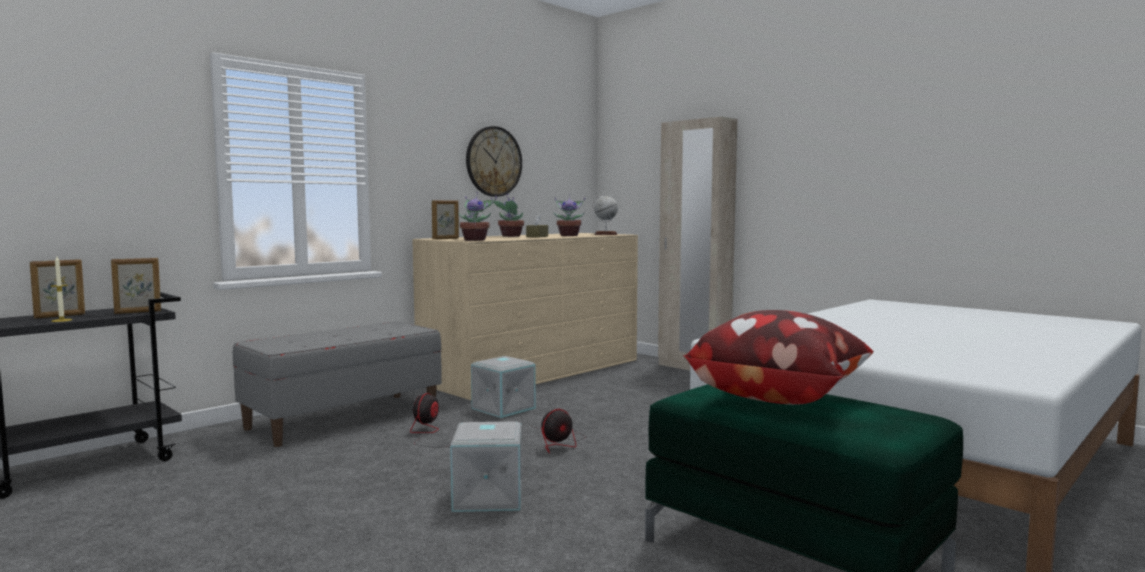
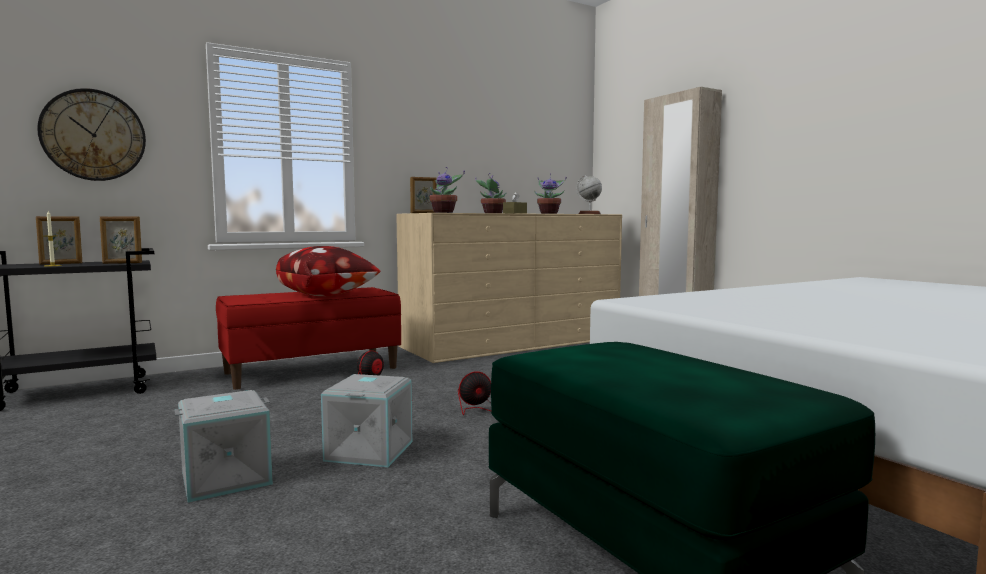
camera: 15 degrees right, 0 degrees up
grey bench [233,321,442,447] -> red bench [216,287,401,390]
wall clock [466,126,522,197] -> wall clock moved to [37,88,146,181]
grey storage box [471,356,536,418] -> grey storage box moved to [175,390,273,502]
pillow [683,310,873,405] -> pillow moved to [276,246,381,296]

